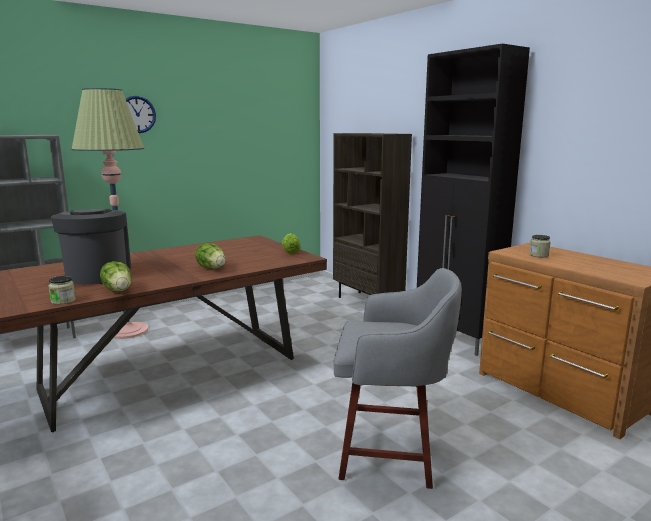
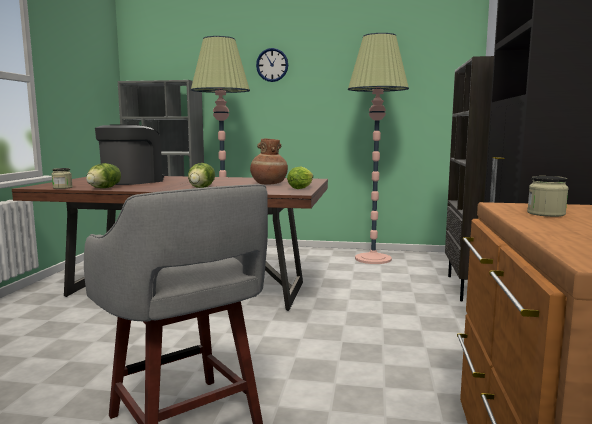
camera: 45 degrees right, 5 degrees down
none -> brown vase [250,139,288,185]
none -> floor lamp [348,33,409,264]

